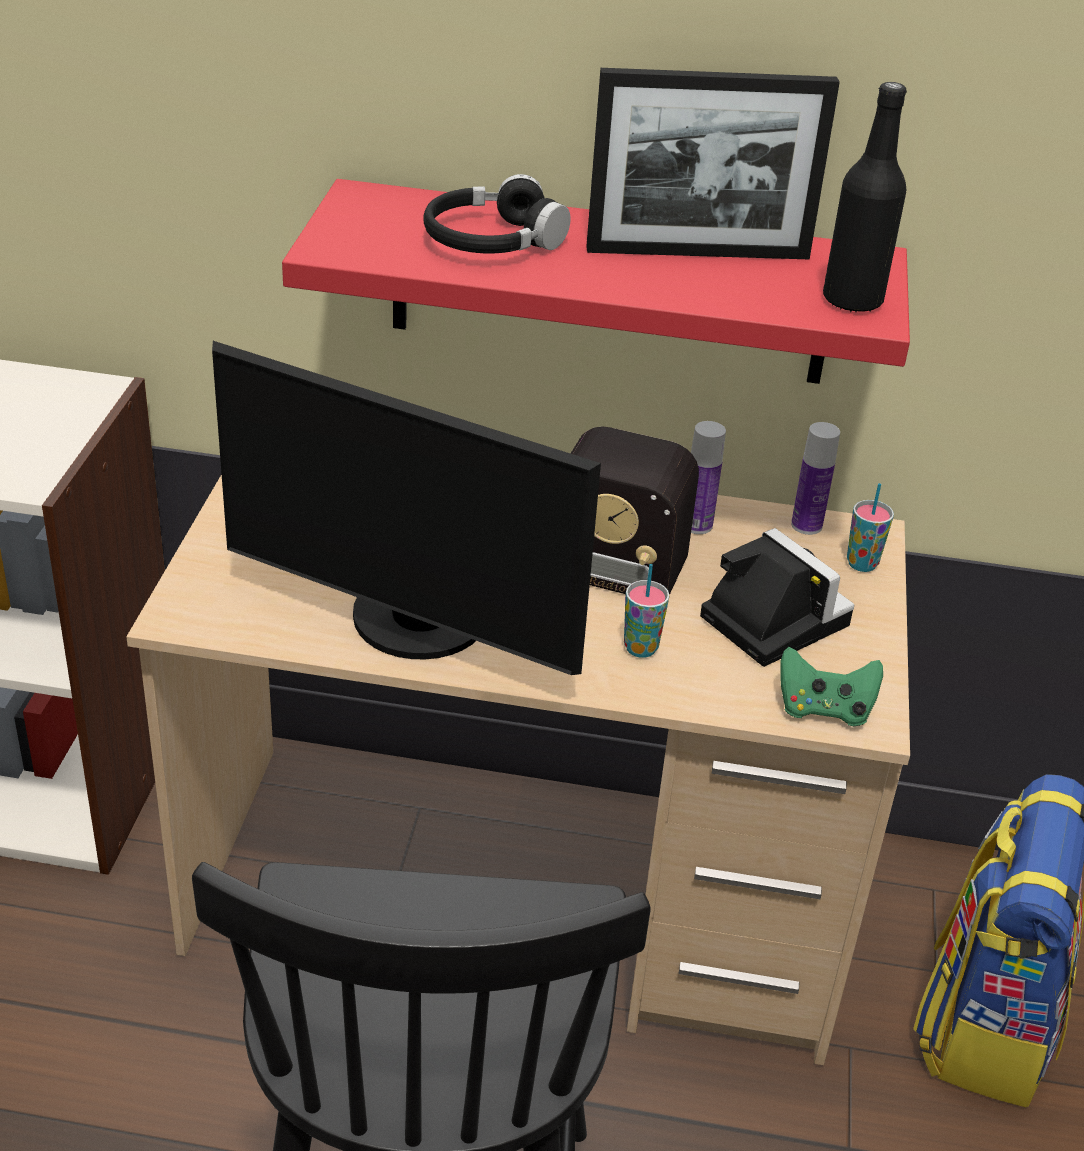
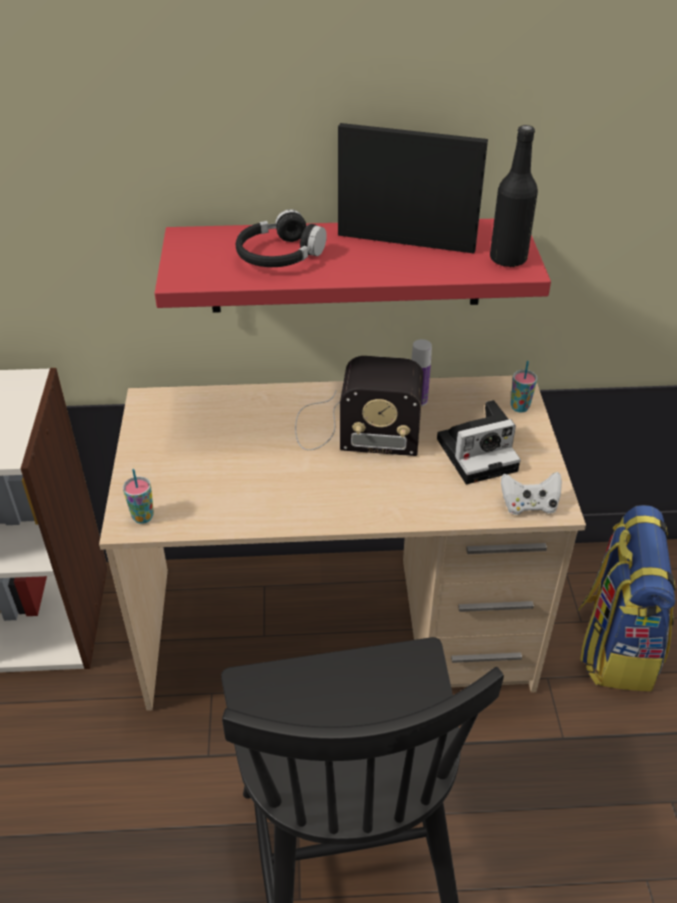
camera: 10 degrees left, 5 degrees up
monitor [212,341,601,675] -> none
picture frame [586,68,840,259] -> picture frame turned 150 degrees counterclockwise [338,123,488,253]
cup [624,564,669,658] -> cup moved to [123,469,154,524]
camera [700,528,854,667] -> camera turned 120 degrees clockwise [437,400,521,484]
green game controller [780,647,883,726] -> white game controller [501,472,562,515]
bottle [791,422,840,535] -> none

